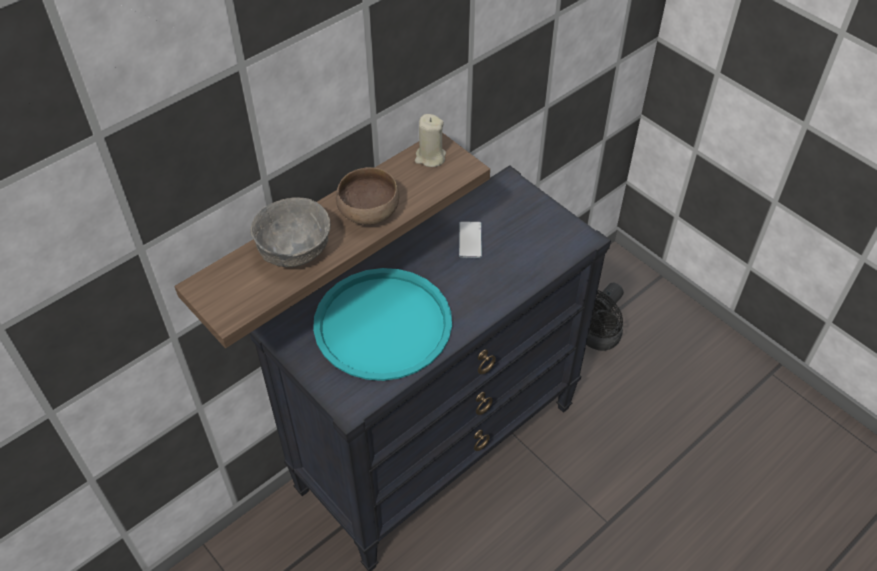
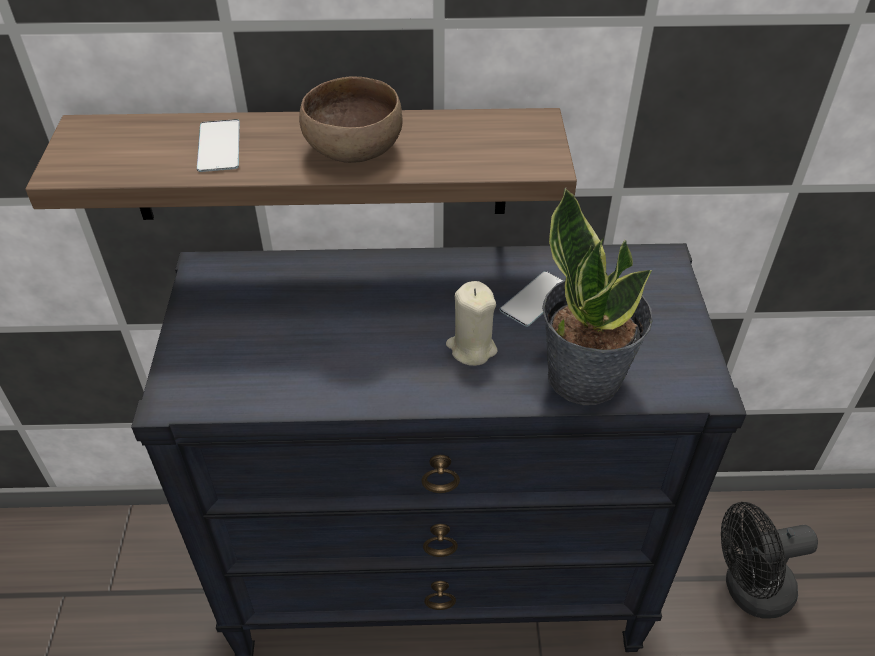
camera: 40 degrees right, 5 degrees down
grey bowl [251,198,331,267] -> phone [197,119,240,172]
turquoise tray [313,268,452,381] -> none
beige candle [415,114,446,167] -> beige candle moved to [446,281,498,366]
none -> potted plant [542,187,652,405]

